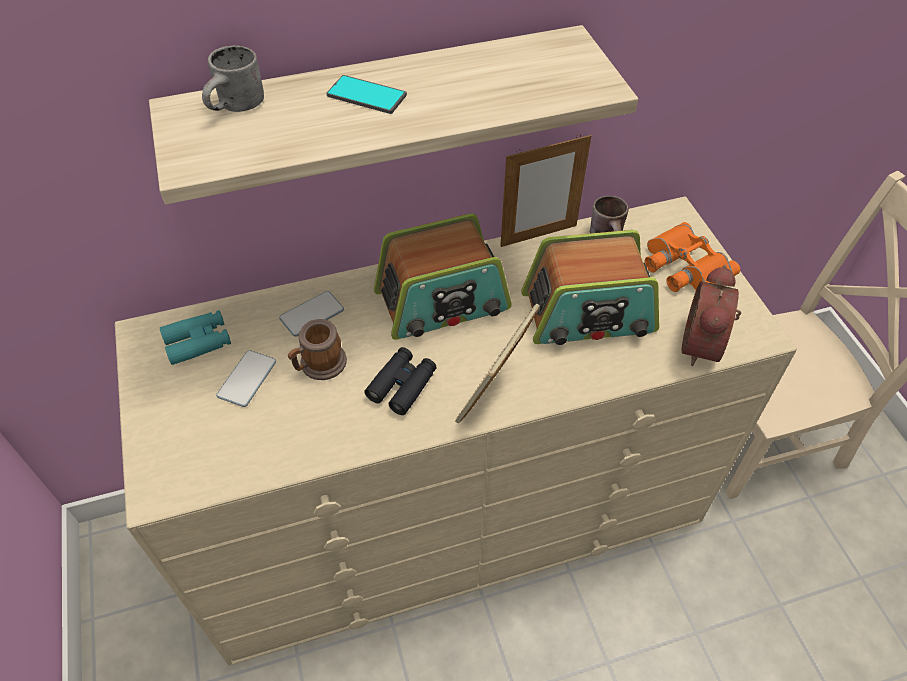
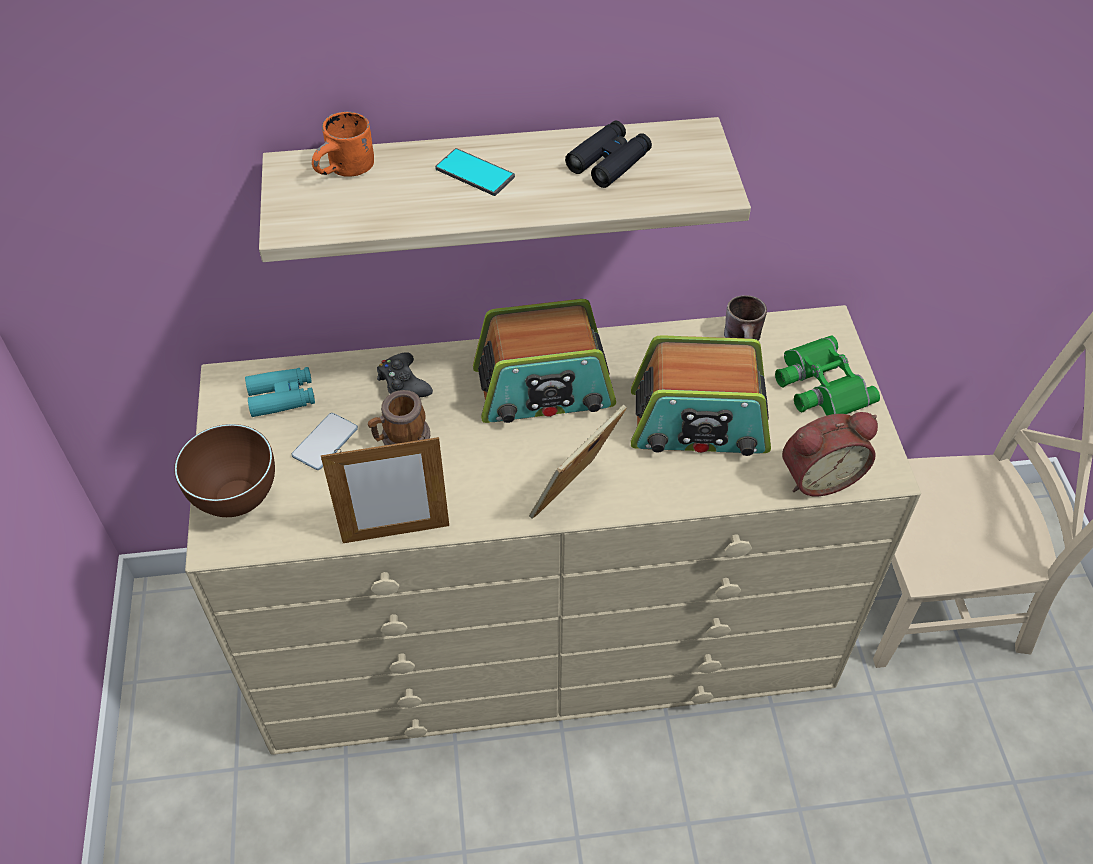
camera: 10 degrees right, 0 degrees up
grey mug [202,45,264,112] -> orange mug [312,112,374,177]
phone [279,291,344,337] -> black game controller [377,352,433,397]
black binoculars [364,347,437,415] -> black binoculars moved to [565,121,652,188]
picture frame [500,134,591,247] -> picture frame moved to [321,436,449,543]
orange binoculars [644,222,740,292] -> green binoculars [775,335,880,416]
alarm clock [682,265,741,366] -> alarm clock turned 135 degrees counterclockwise [782,412,878,496]
none -> brown bowl [174,424,275,517]

